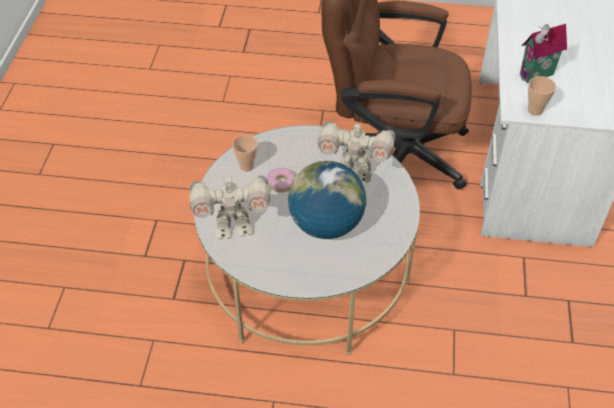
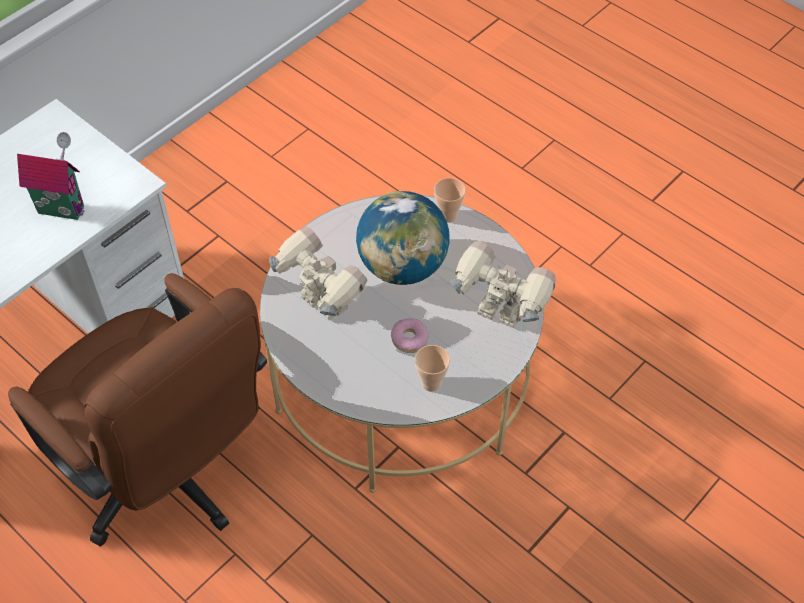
camera: 145 degrees left, 5 degrees up
cup [528,76,556,116] -> cup moved to [434,178,466,222]

